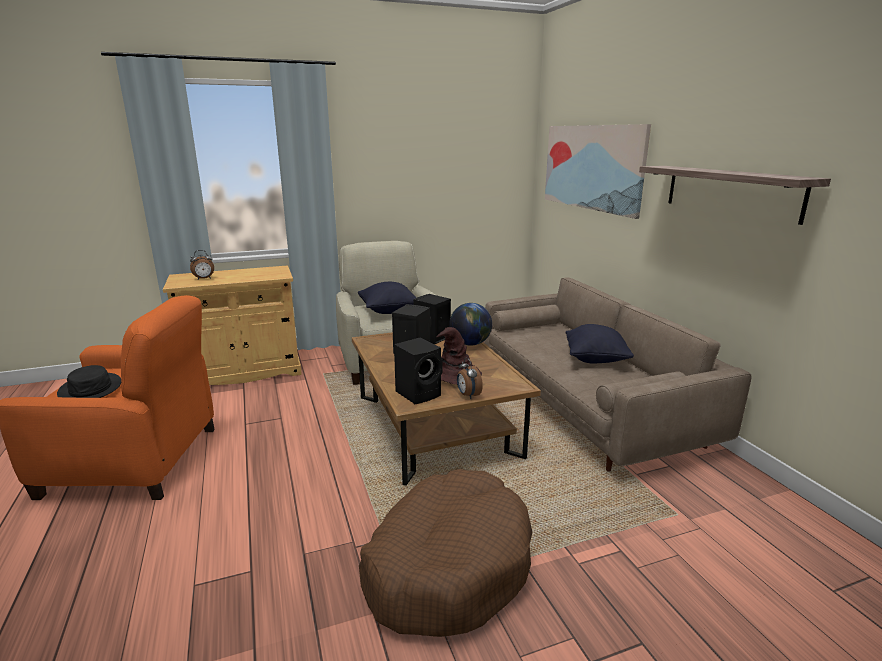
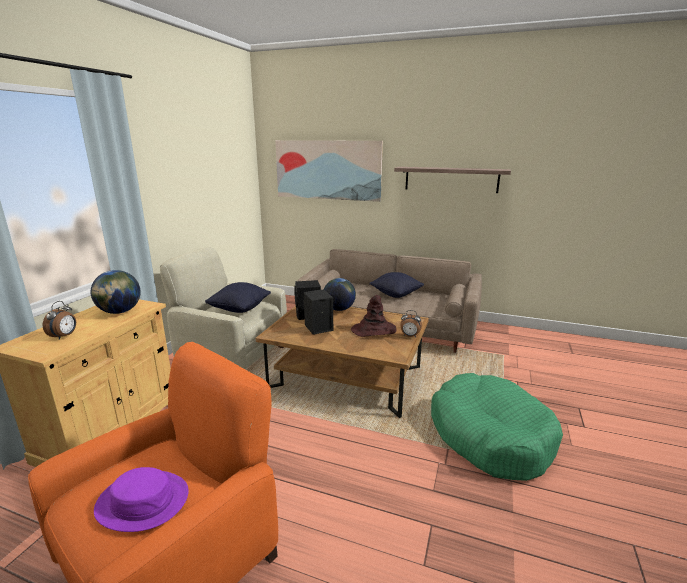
camera: 50 degrees left, 0 degrees up
black hat [57,365,121,398] -> purple hat [94,467,189,532]
brown dog bed [359,469,533,637] -> green dog bed [431,373,563,481]
black speaker [394,337,443,404] -> none
none -> globe [91,270,141,314]

